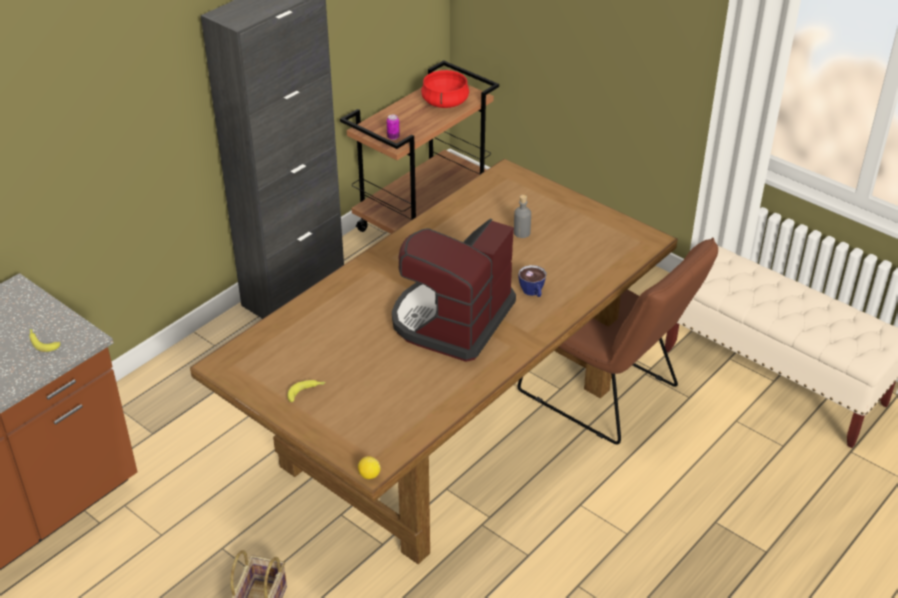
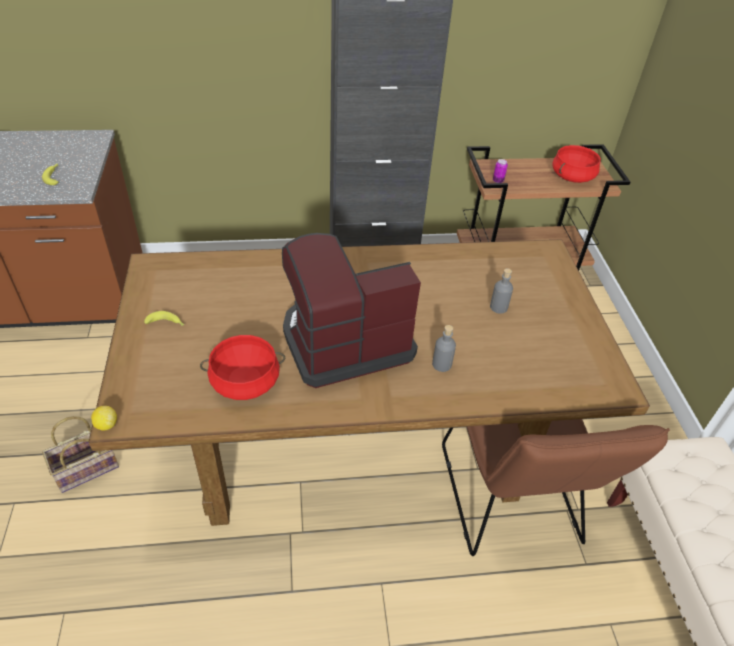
camera: 40 degrees right, 5 degrees up
cup [518,265,546,297] -> grey bottle [432,325,456,372]
none -> red cooking pot [200,335,285,400]

